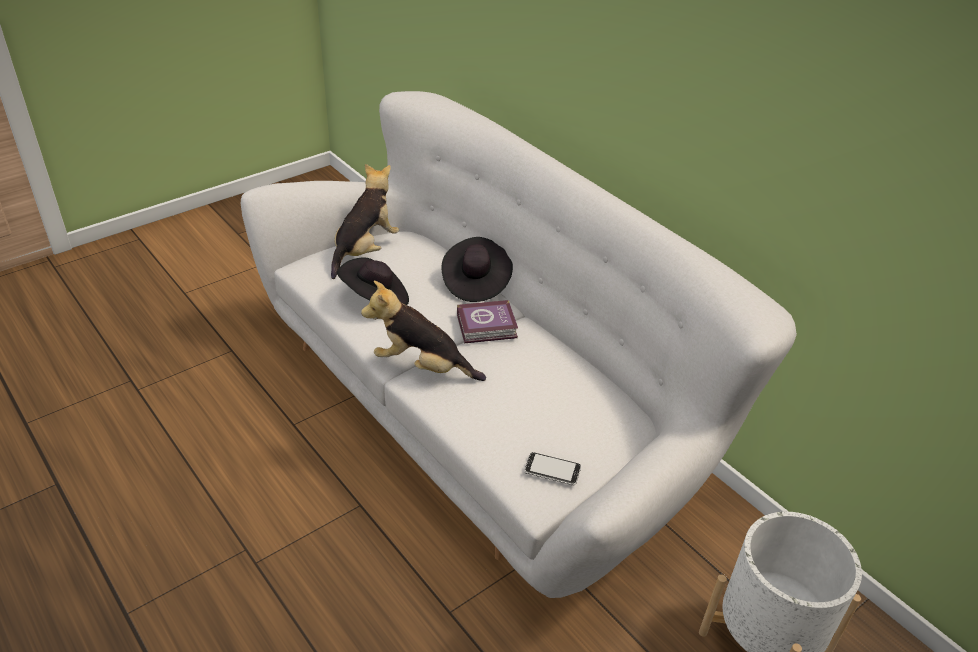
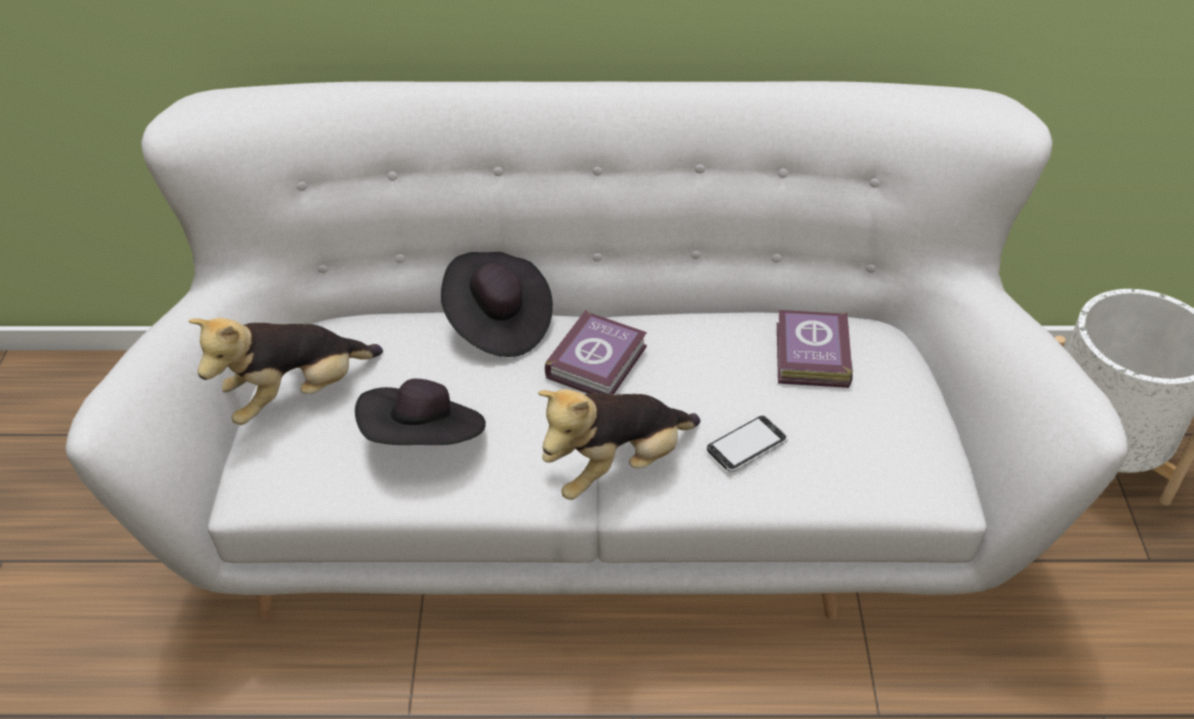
camera: 50 degrees left, 5 degrees up
plush toy [331,164,399,279] -> plush toy turned 105 degrees counterclockwise [188,317,383,425]
phone [525,452,581,486] -> phone moved to [707,416,788,472]
none -> book [777,310,853,388]

